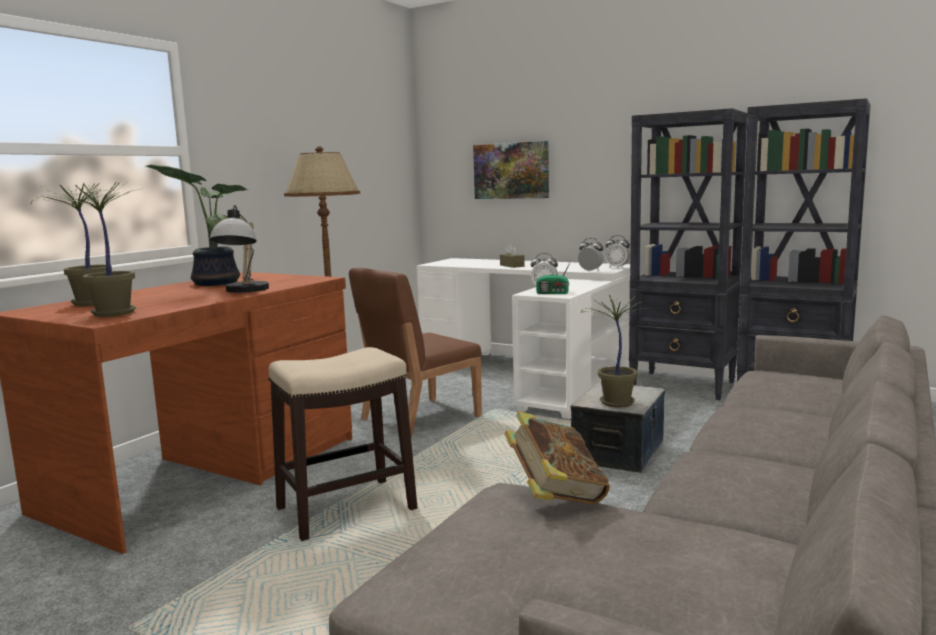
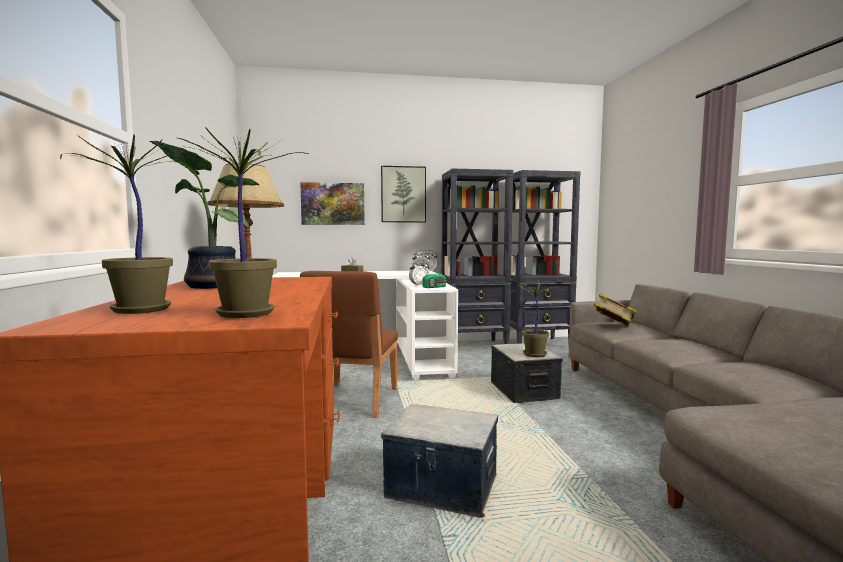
camera: 40 degrees left, 5 degrees down
table lamp [210,205,269,293] -> none
stool [268,347,418,541] -> storage box [381,404,498,518]
book [504,411,610,505] -> book moved to [594,293,637,326]
none -> picture [381,166,426,222]

